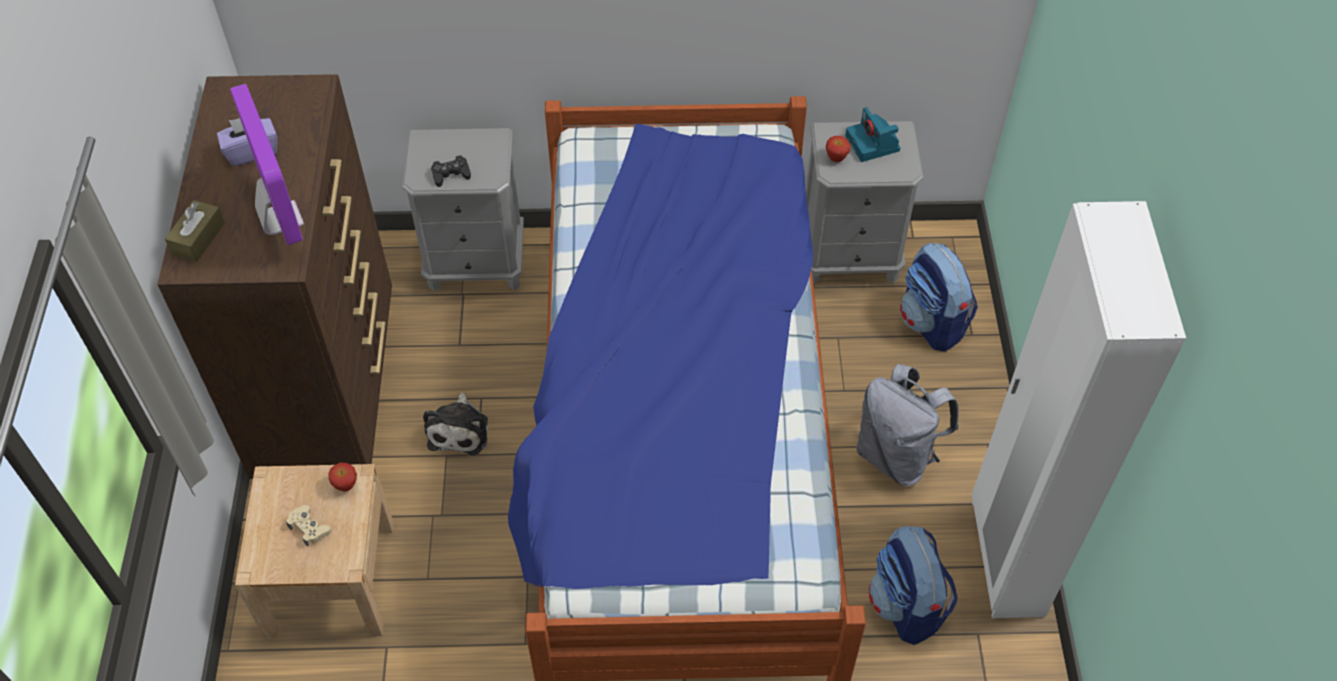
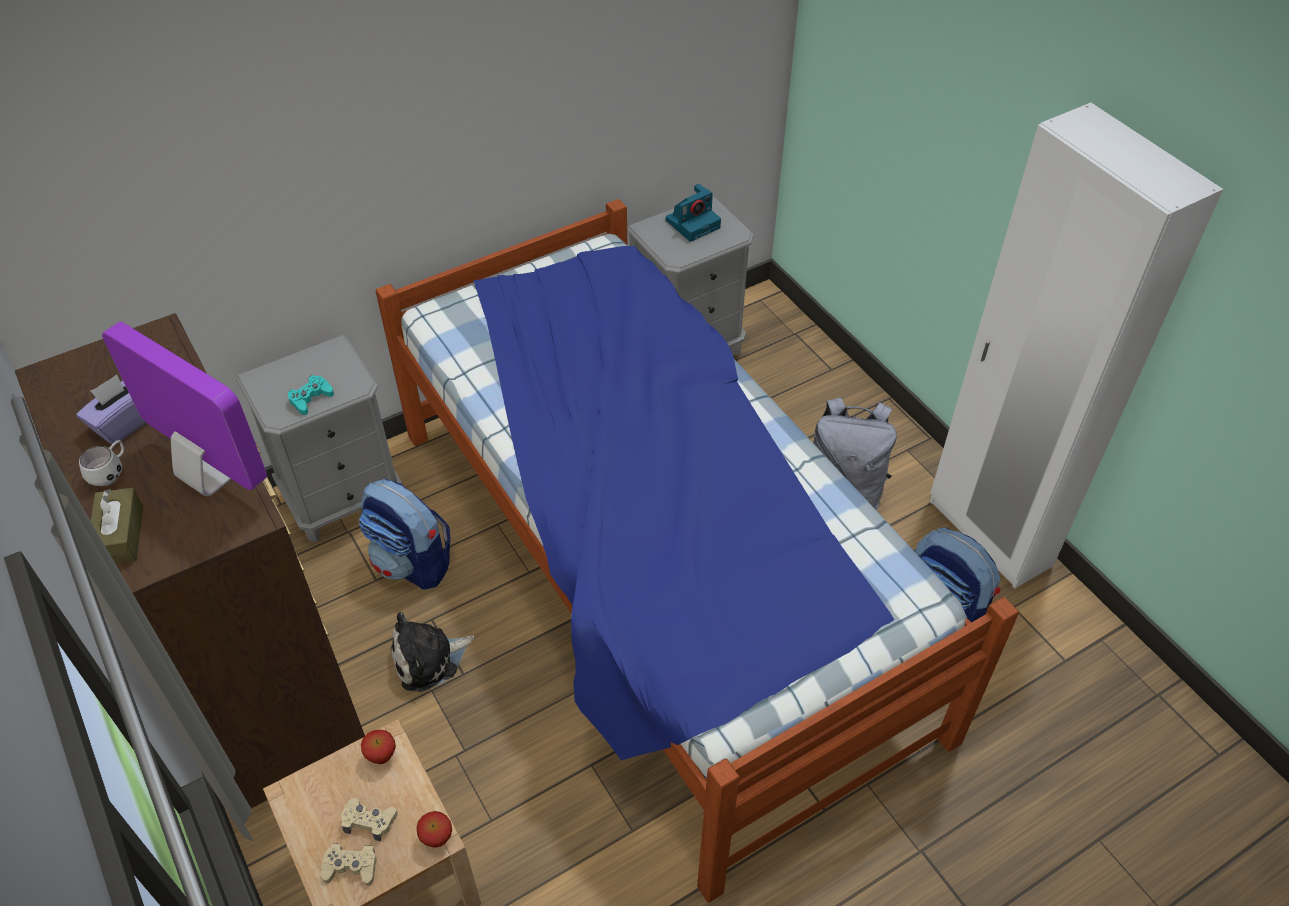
camera: 30 degrees left, 5 degrees down
plush toy [423,392,488,455] -> plush toy turned 90 degrees clockwise [391,612,475,692]
black game controller [431,155,471,187] -> turquoise game controller [288,375,334,415]
apple [826,136,851,162] -> apple moved to [417,811,452,848]
camera [845,107,900,162] -> camera turned 75 degrees counterclockwise [666,184,721,242]
backpack [900,242,978,352] -> backpack moved to [359,479,451,590]
none -> white mug [79,440,124,486]
none -> beige game controller [321,843,377,886]

